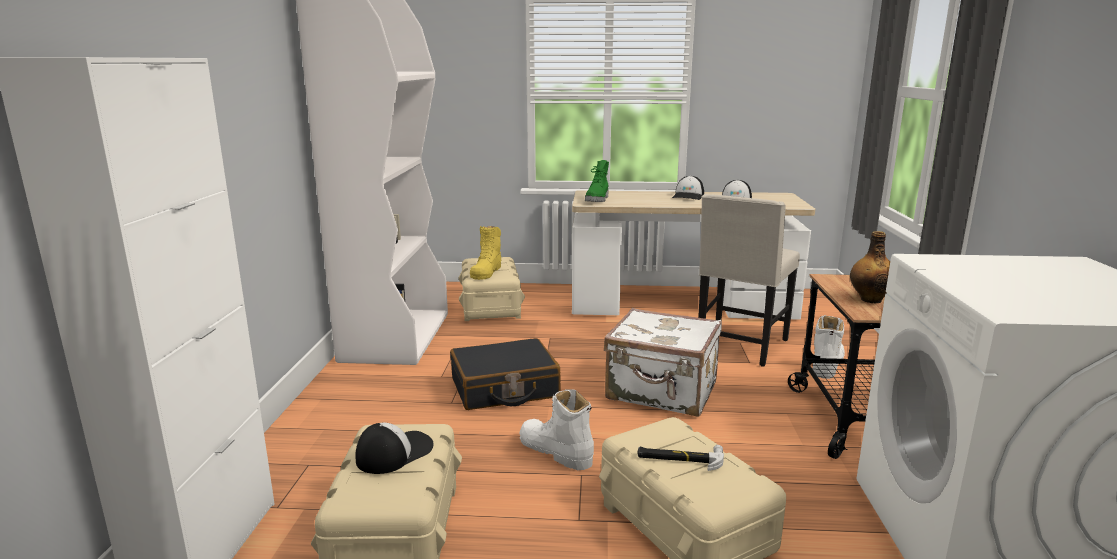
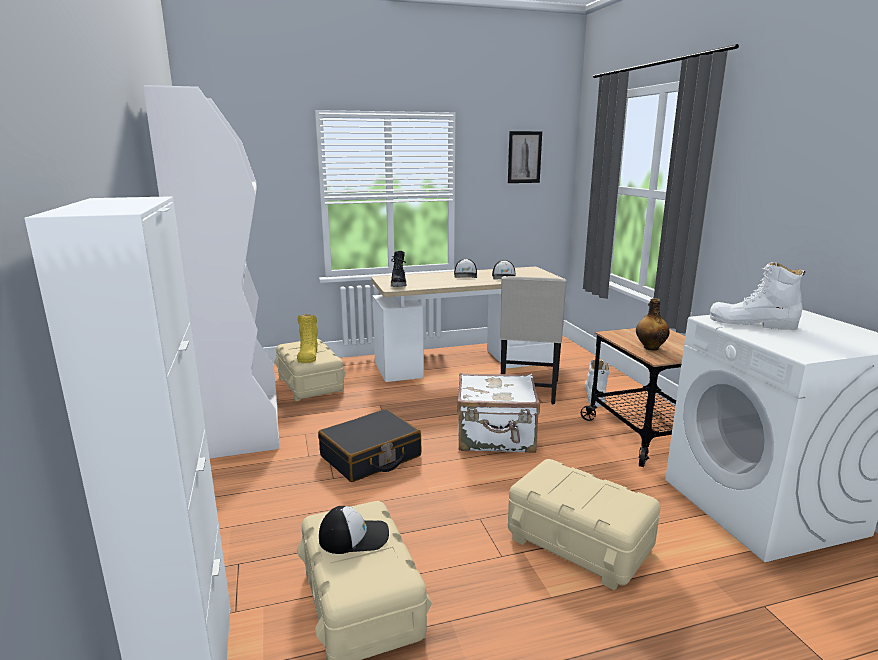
camera: 20 degrees left, 0 degrees up
cap [355,423,434,474] -> cap turned 60 degrees clockwise [319,506,389,554]
white boot [520,389,594,470] -> white boot moved to [710,262,805,330]
green boot [585,160,609,202] -> black boot [391,251,406,287]
hammer [638,445,724,471] -> none
none -> picture [508,131,542,183]

